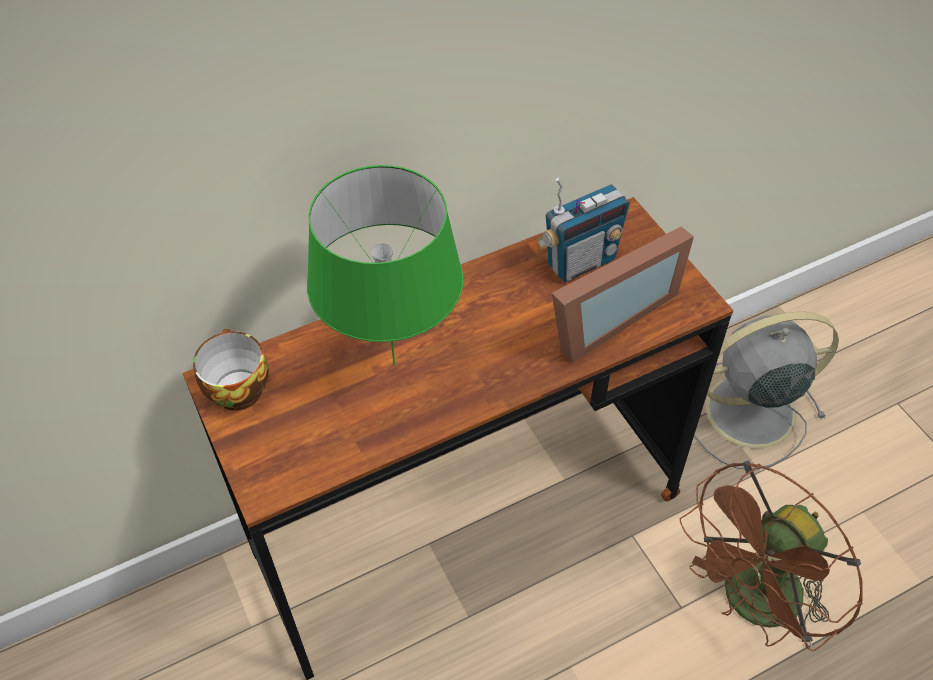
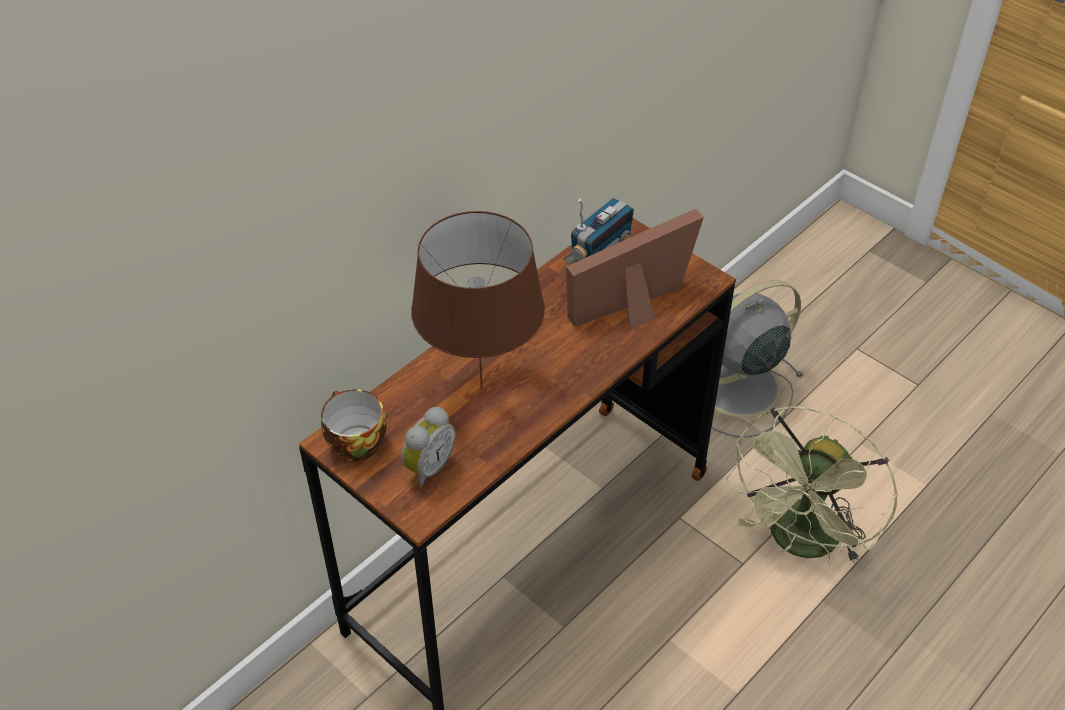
camera: 20 degrees left, 5 degrees down
green table lamp [307,165,464,365] -> brown table lamp [411,211,545,390]
picture frame [552,227,694,363] -> picture frame turned 150 degrees counterclockwise [566,208,704,328]
brown fan [680,461,863,651] -> green fan [726,406,898,564]
none -> alarm clock [401,407,456,488]

